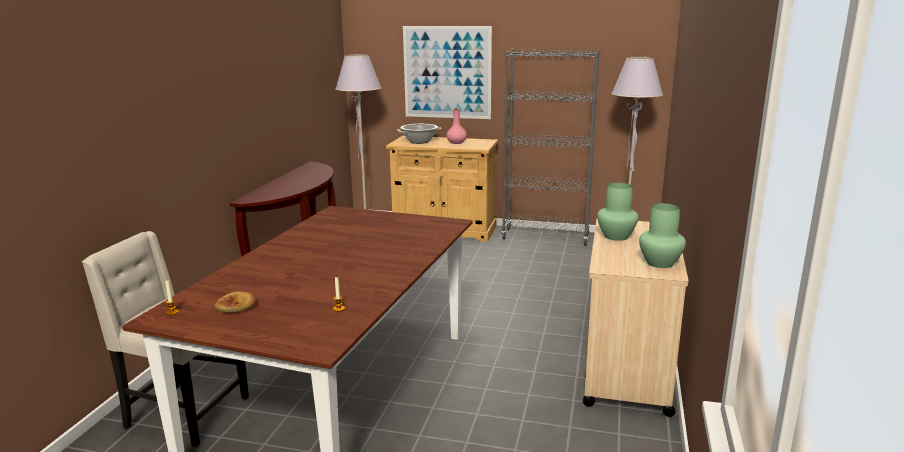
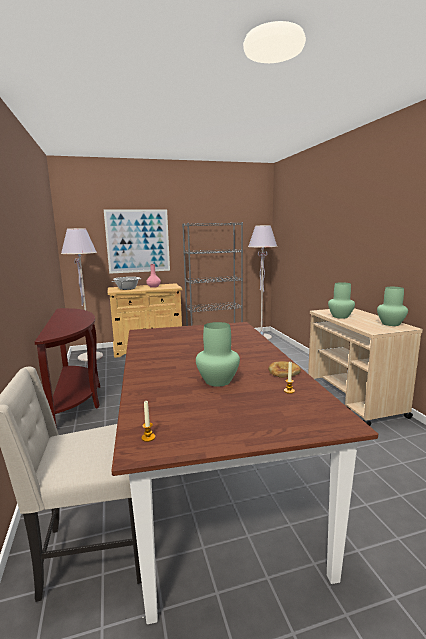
camera: 30 degrees left, 5 degrees down
bread [214,291,257,313] -> bread moved to [268,361,301,378]
none -> green vase [196,322,240,387]

